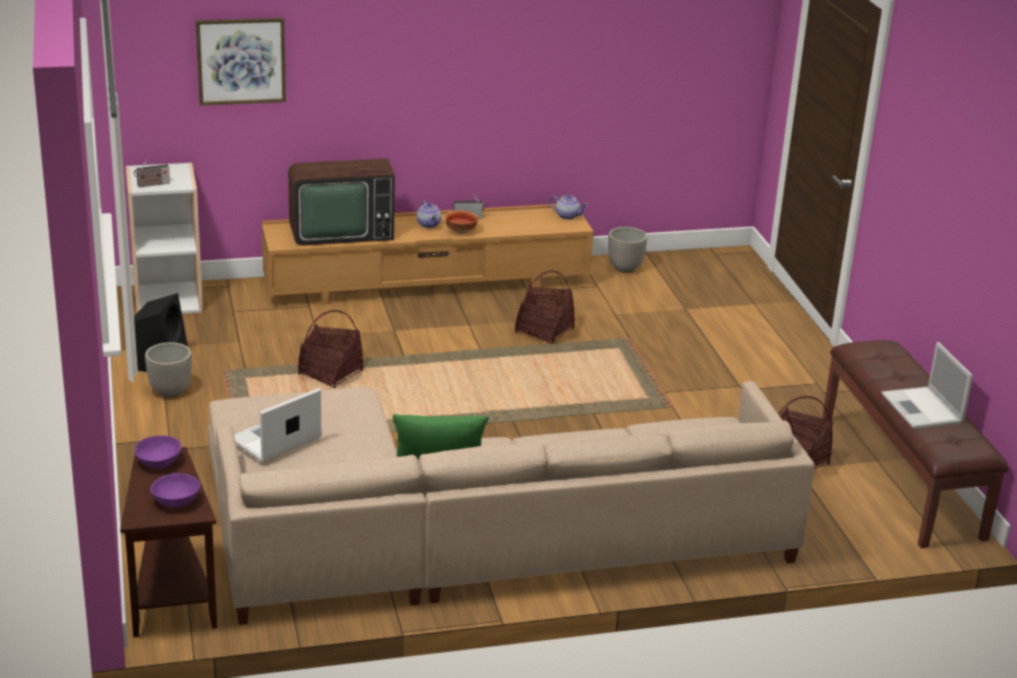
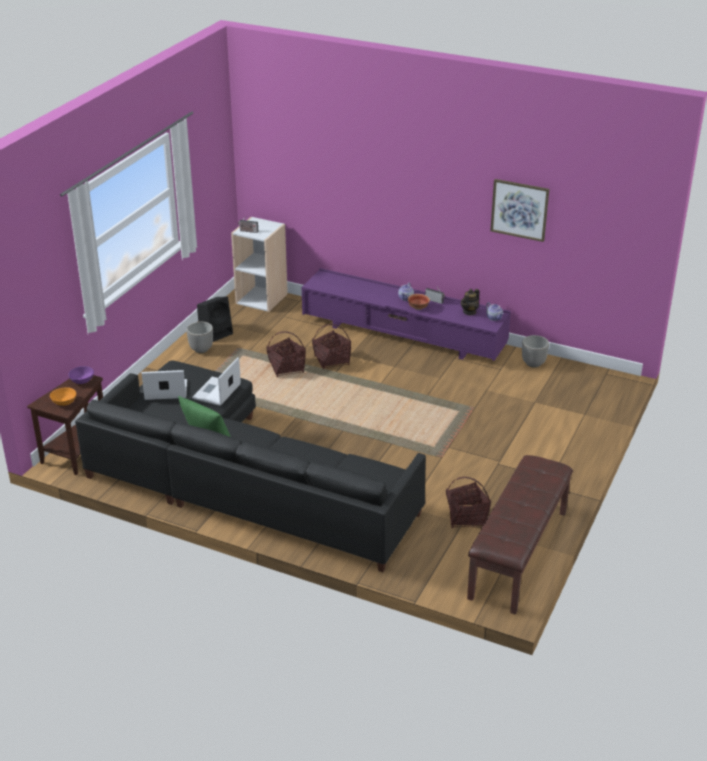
camera: 40 degrees right, 5 degrees up
purple bowl [150,473,200,507] -> orange bowl [50,387,76,406]
picture [196,18,286,106] -> picture moved to [490,179,549,242]
beige sofa [208,381,815,625] -> black sofa [75,360,426,572]
brown tv stand [262,204,594,305] -> purple tv stand [302,268,511,361]
television [288,158,395,246] -> none
basket [515,270,575,344] -> basket moved to [312,324,351,369]
laptop [881,342,973,429] -> laptop moved to [192,357,241,406]
none -> teapot [461,289,479,316]

